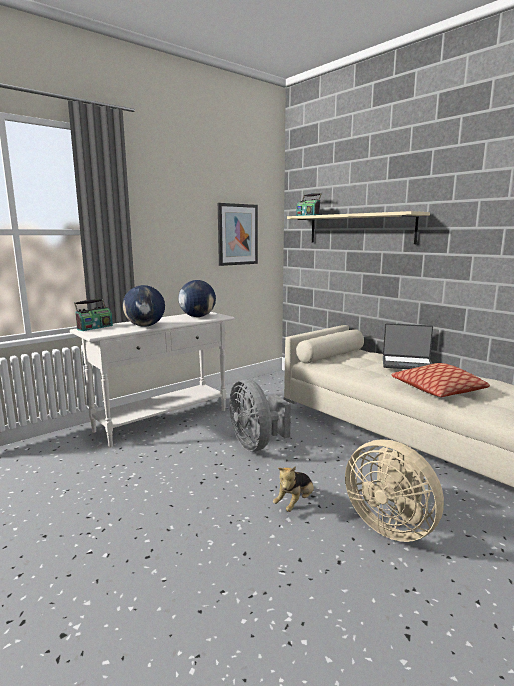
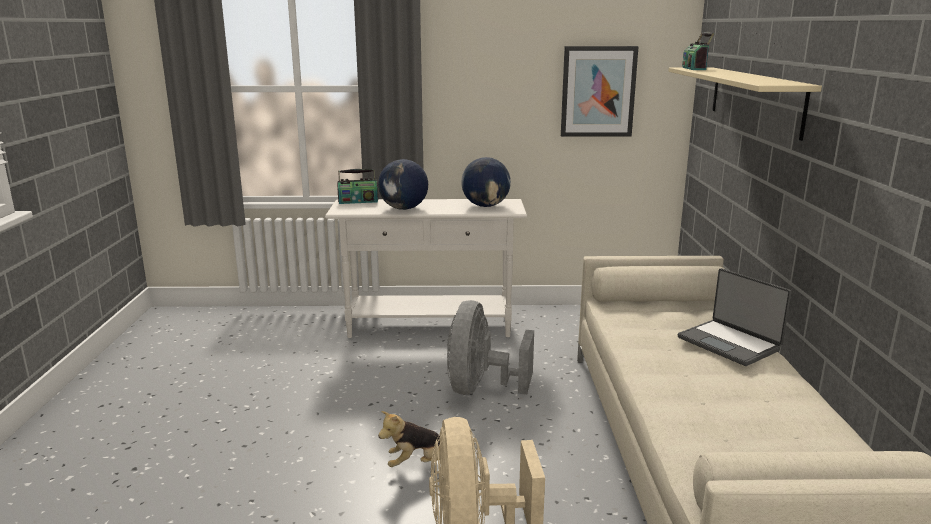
camera: 40 degrees right, 5 degrees up
pillow [391,363,490,397] -> none

